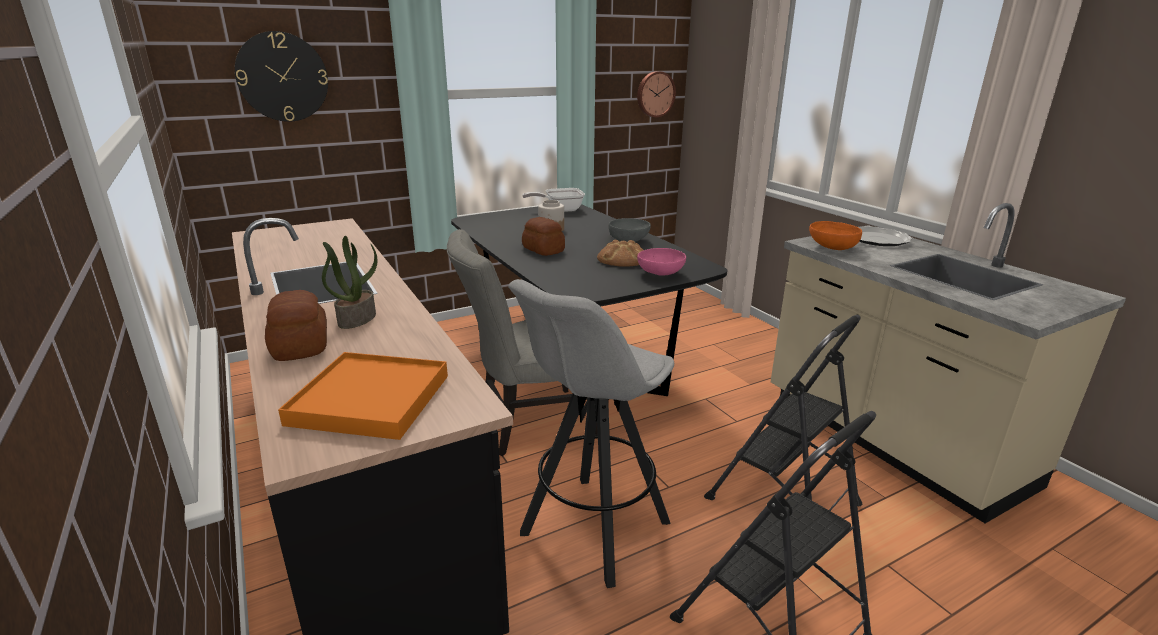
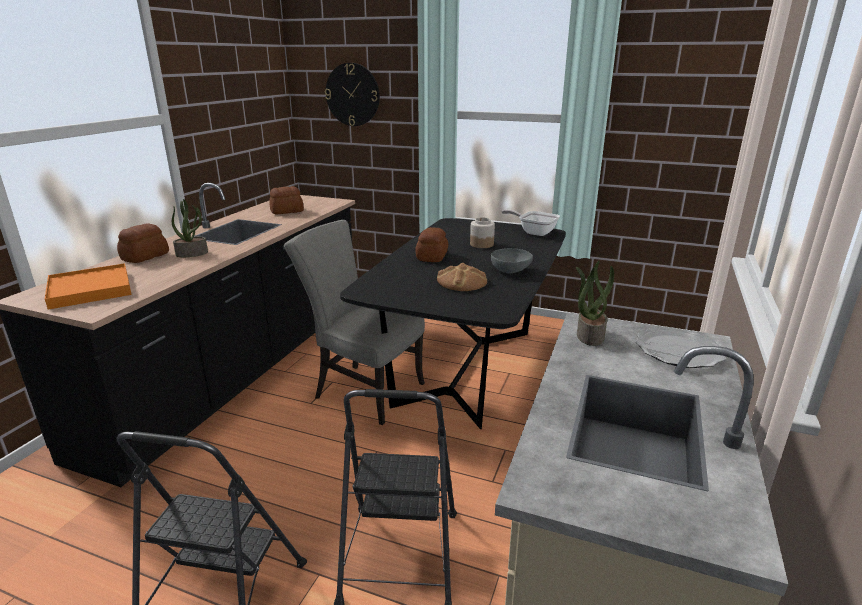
camera: 50 degrees right, 0 degrees up
grey stool [508,279,674,588] -> none
wall clock [637,71,676,118] -> none
pink bowl [637,248,686,275] -> none
orange bowl [809,221,862,250] -> potted plant [576,260,614,346]
none -> bread [269,186,304,214]

